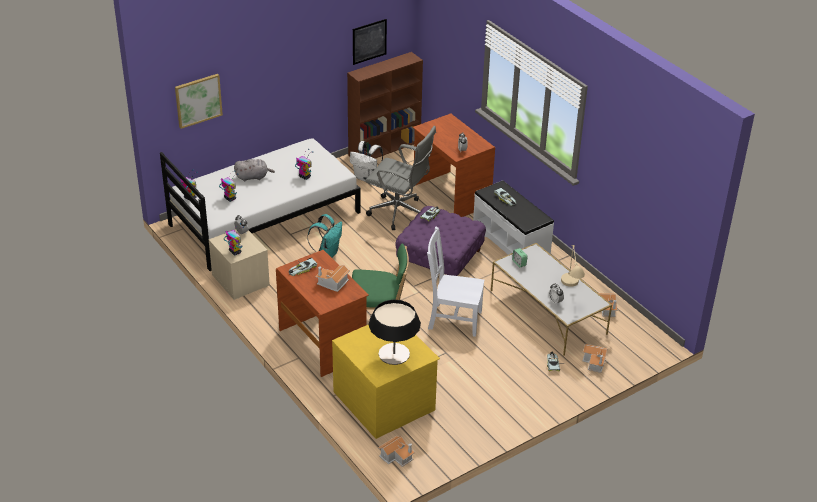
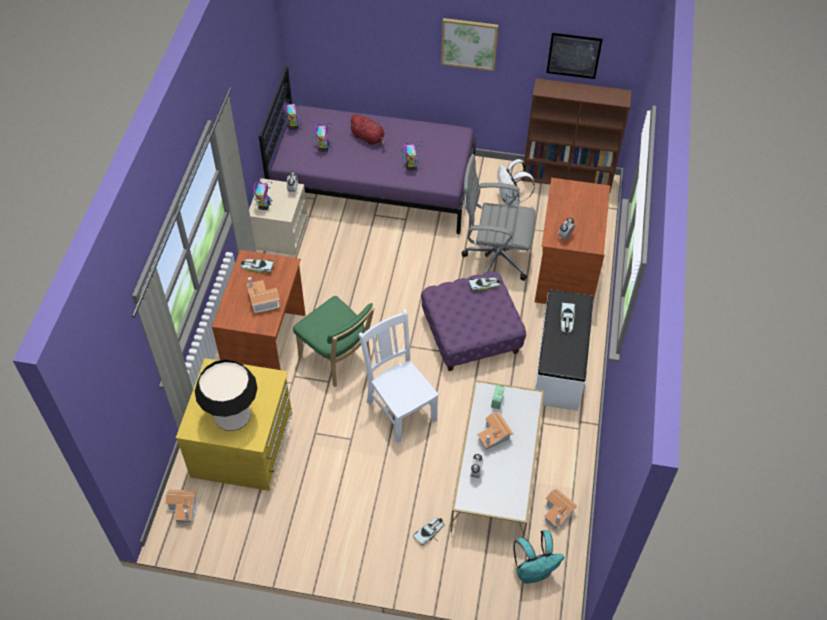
camera: 45 degrees right, 15 degrees up
white bed [160,138,361,271] -> purple bed [259,66,476,234]
picture [175,74,223,129] -> picture moved to [441,18,498,71]
grey plush toy [234,159,275,181] -> red plush toy [348,114,385,146]
turquoise backpack [307,214,342,258] -> turquoise backpack moved to [514,530,564,583]
grey office chair [365,126,436,230] -> grey office chair turned 120 degrees clockwise [462,154,536,281]
beige table lamp [561,245,585,287] -> none
toy house [583,344,608,373] -> toy house moved to [477,412,514,452]

